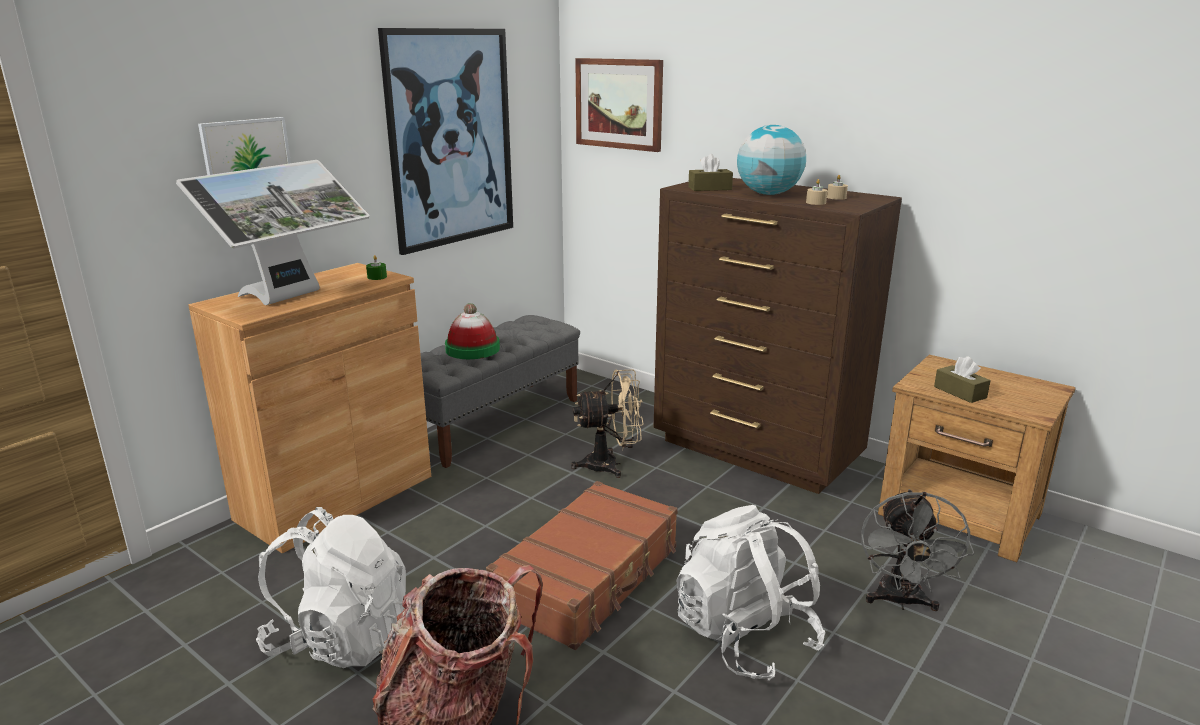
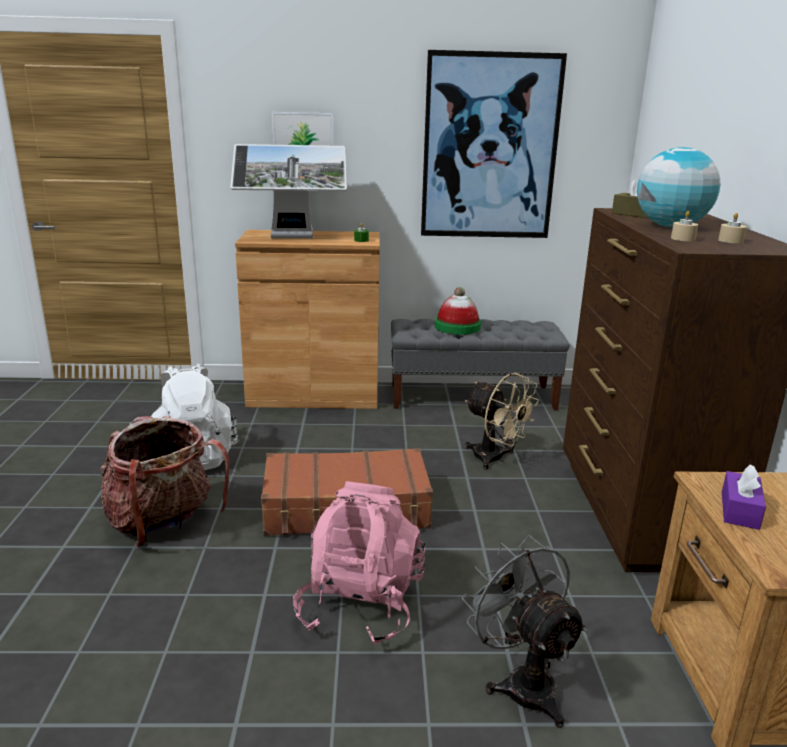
camera: 50 degrees right, 0 degrees up
picture [575,58,663,152] -> none
white backpack [676,505,825,681] -> pink backpack [293,481,425,646]
grey fan [861,489,974,611] -> grey fan turned 90 degrees clockwise [462,535,587,728]
brown tissue box [934,356,991,403] -> purple tissue box [722,464,766,530]

